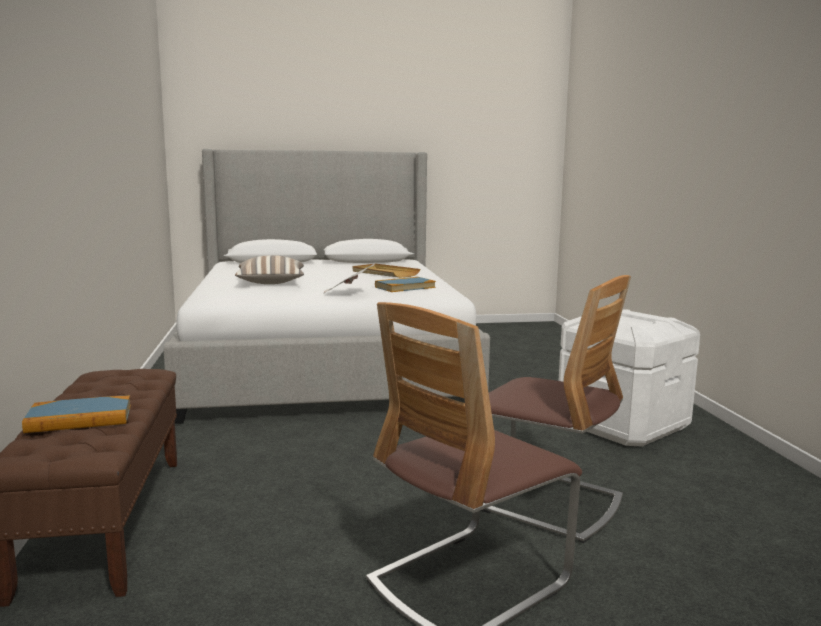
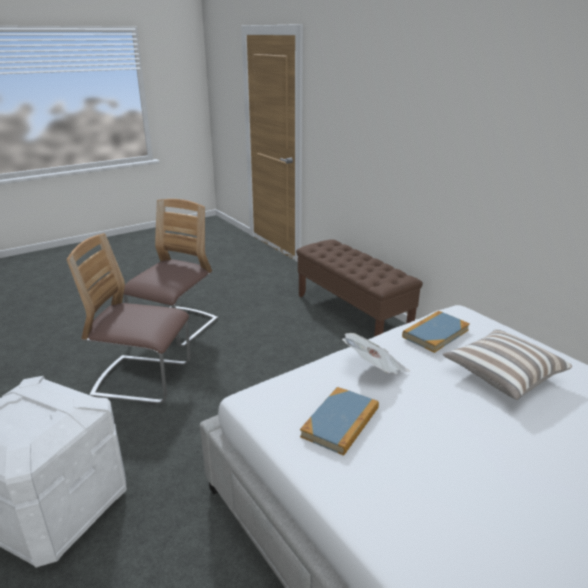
camera: 155 degrees right, 15 degrees up
book [22,395,131,433] -> book moved to [402,311,470,353]
beige tray [352,264,420,278] -> none

